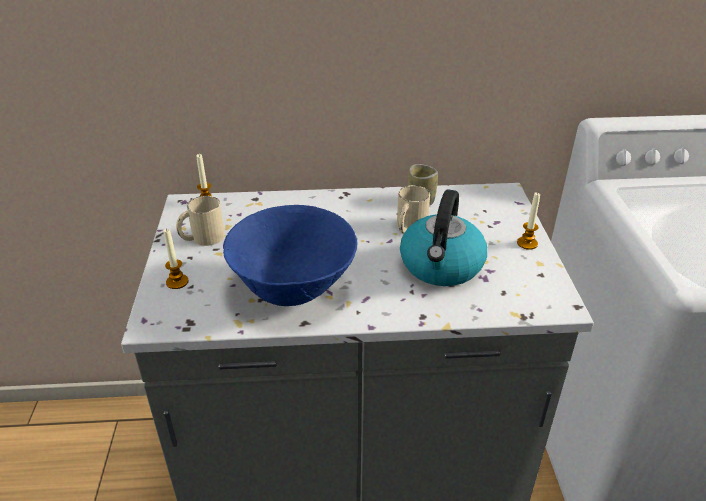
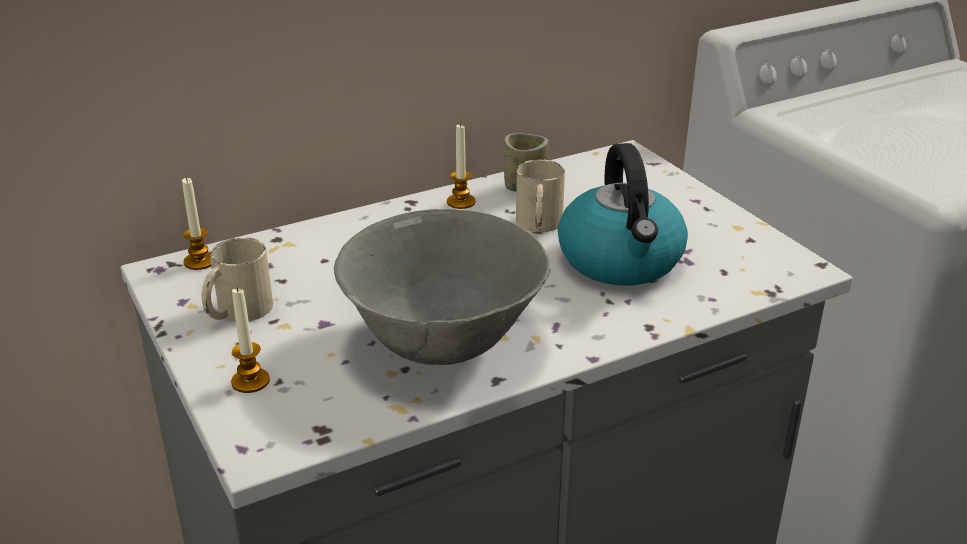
camera: 25 degrees left, 5 degrees down
blue bowl [223,205,358,306] -> grey bowl [334,209,551,365]
candle [517,192,540,250] -> candle moved to [447,123,475,209]

